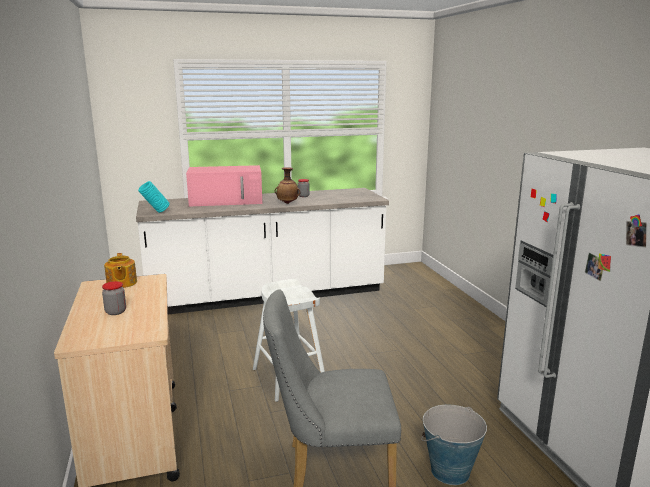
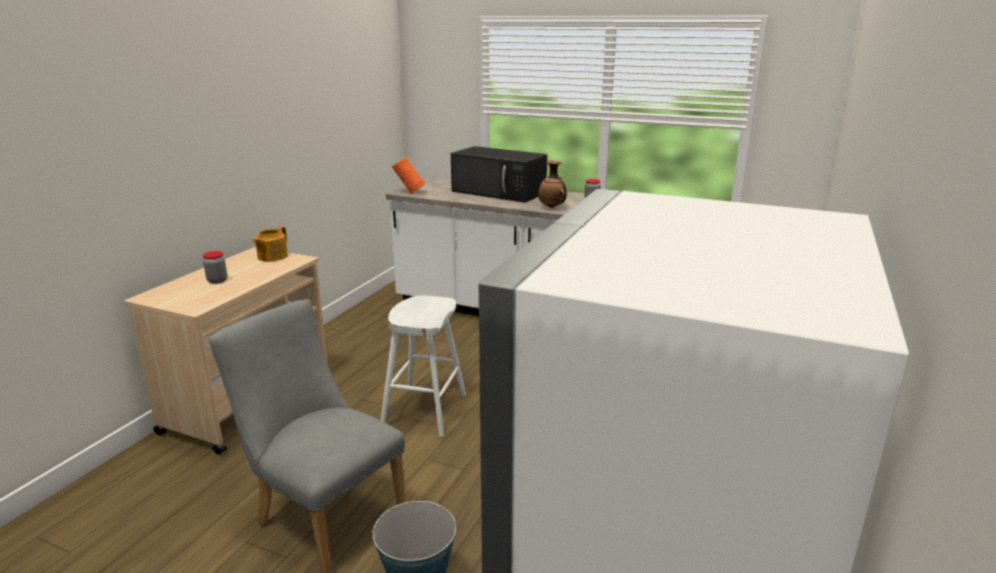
camera: 40 degrees right, 5 degrees up
turquoise vase [138,181,170,213] -> orange vase [392,157,425,193]
pink microwave [186,165,262,207] -> black microwave [451,146,547,203]

